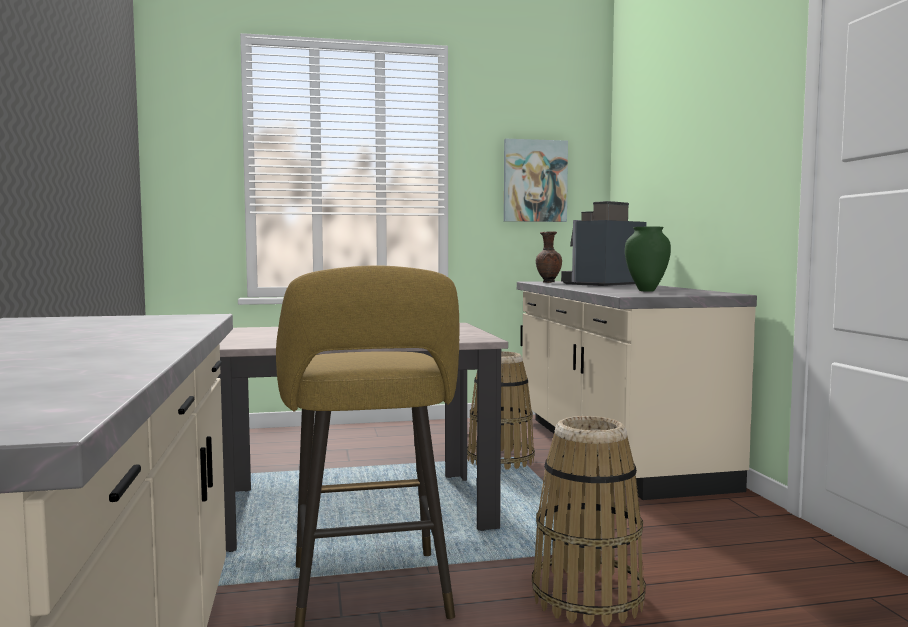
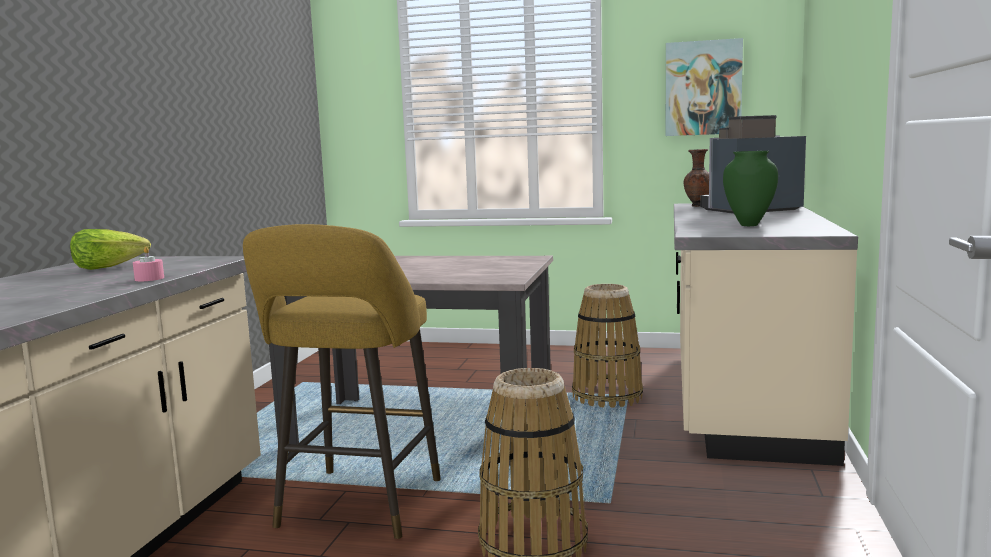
camera: 25 degrees right, 5 degrees up
none -> lettuce [70,229,151,270]
none -> pink candle [133,247,164,281]

